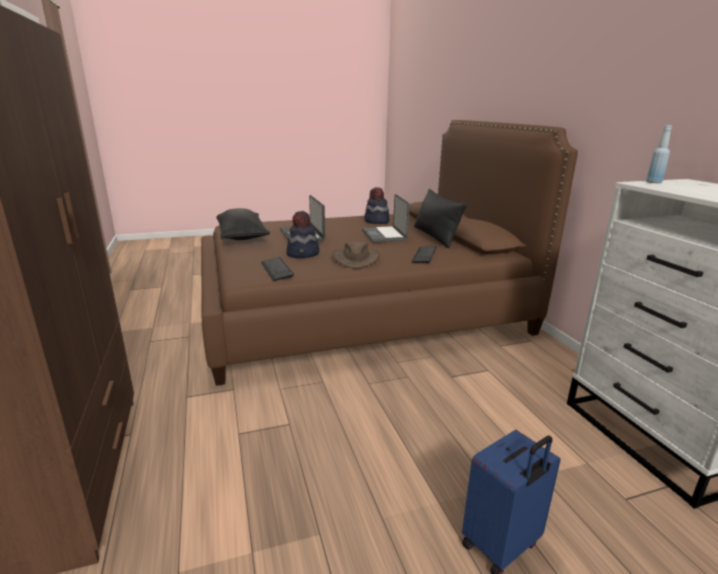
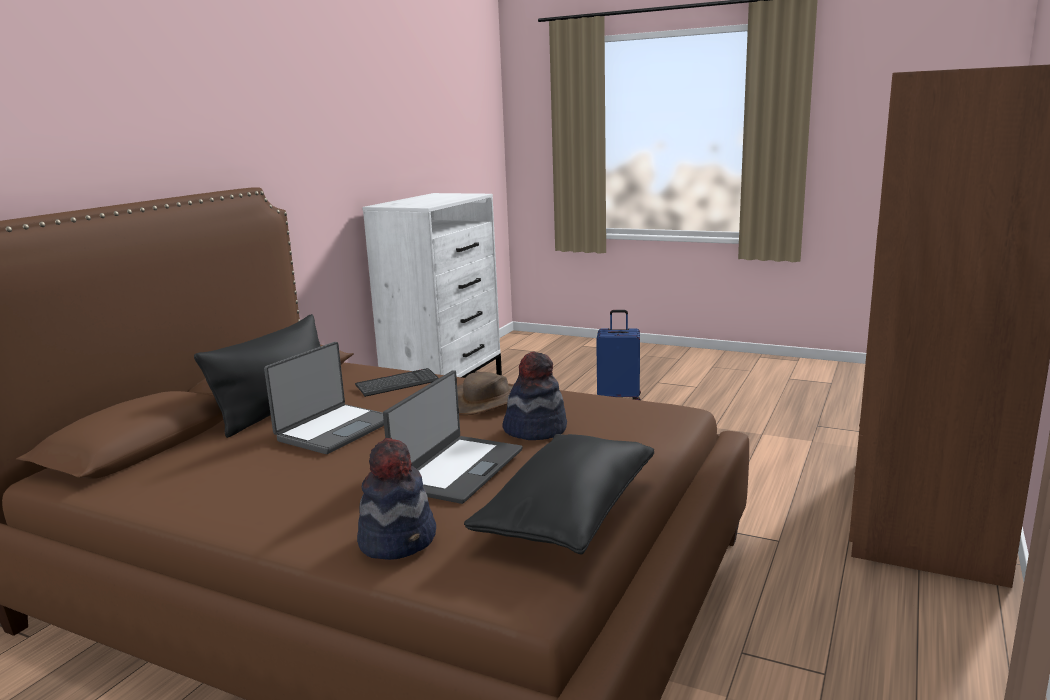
camera: 135 degrees left, 5 degrees down
keyboard [261,257,294,281] -> none
hat [364,187,390,224] -> hat moved to [357,438,436,560]
blue bottle [646,125,672,183] -> none

